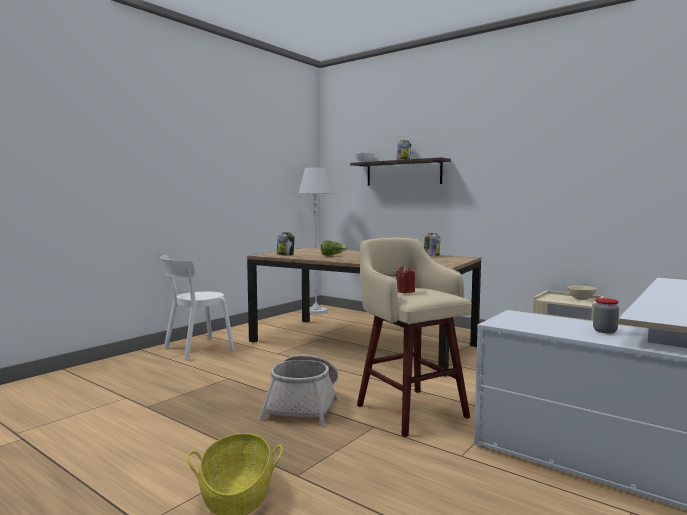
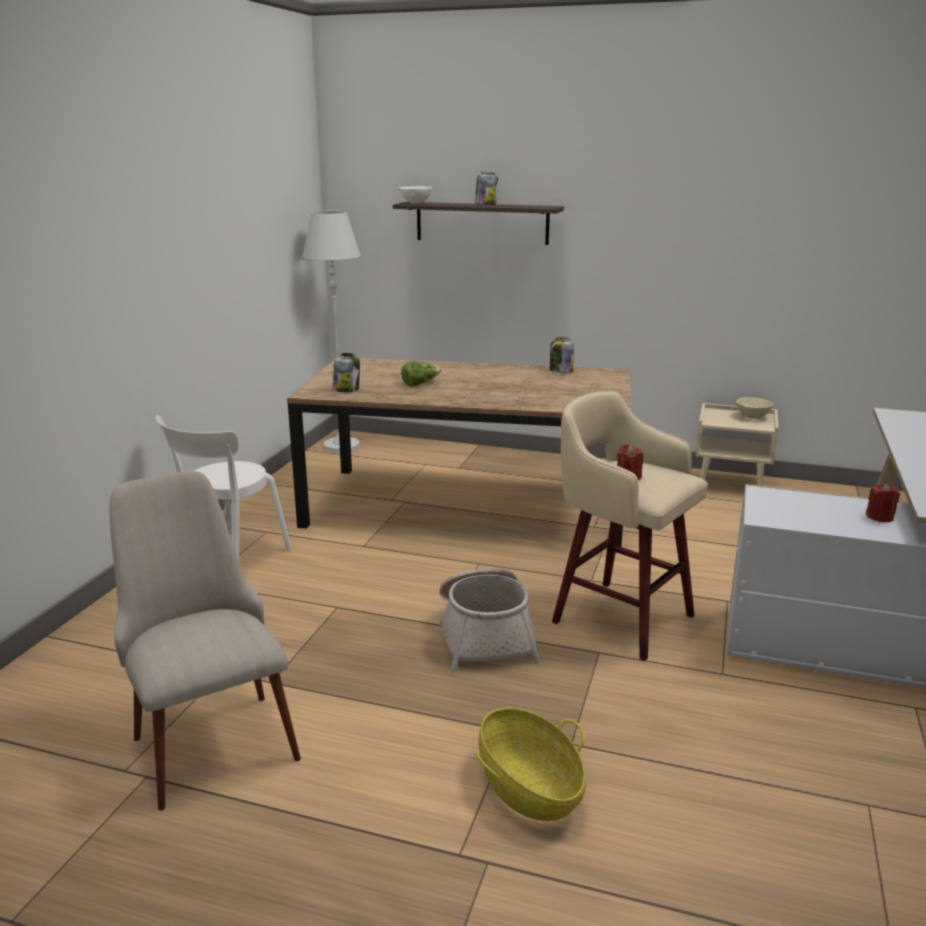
camera: 20 degrees left, 15 degrees up
jar [593,298,619,334] -> red candle [866,484,900,522]
none -> beige chair [109,471,301,811]

